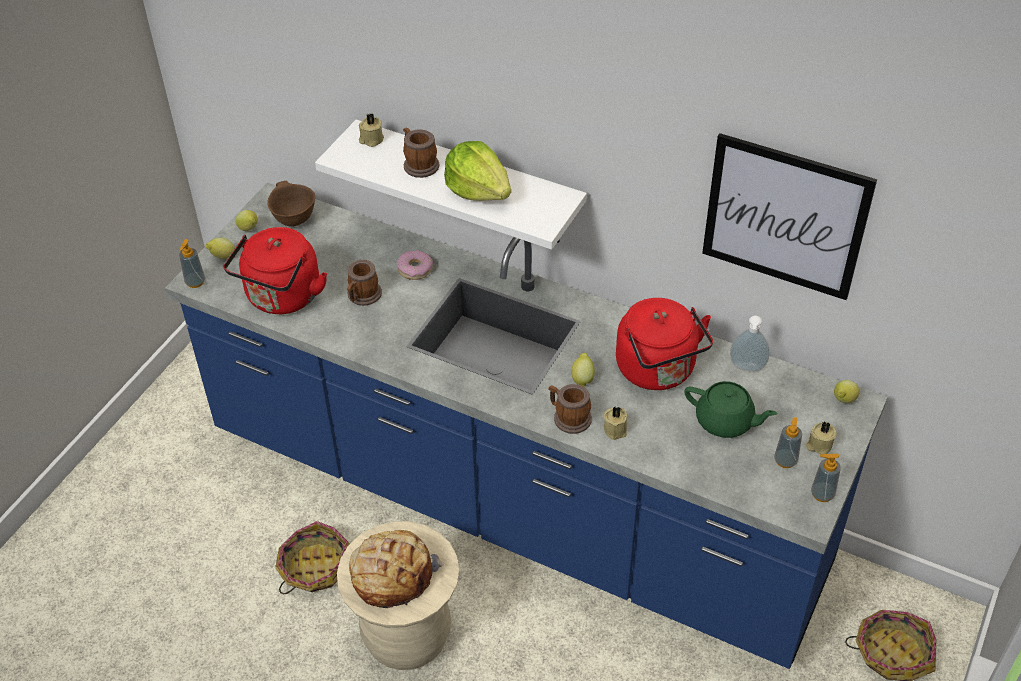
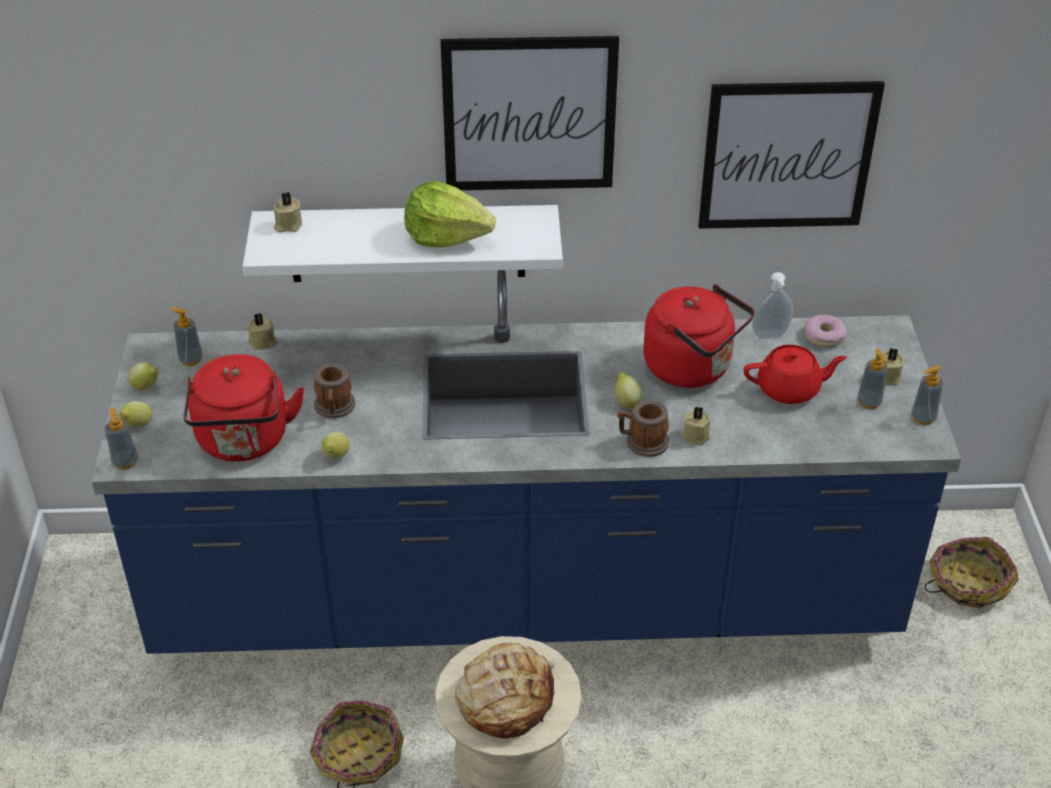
camera: 30 degrees left, 5 degrees down
brown bowl [267,181,315,227] -> soap dispenser [170,307,203,366]
donut [397,250,433,280] -> donut moved to [804,315,847,347]
mug [403,127,439,178] -> none
green teapot [684,381,778,438] -> red teapot [744,345,847,404]
lemon [834,380,860,403] -> lemon moved to [321,432,350,459]
none -> beige candle [247,313,278,350]
none -> picture [441,36,619,190]

